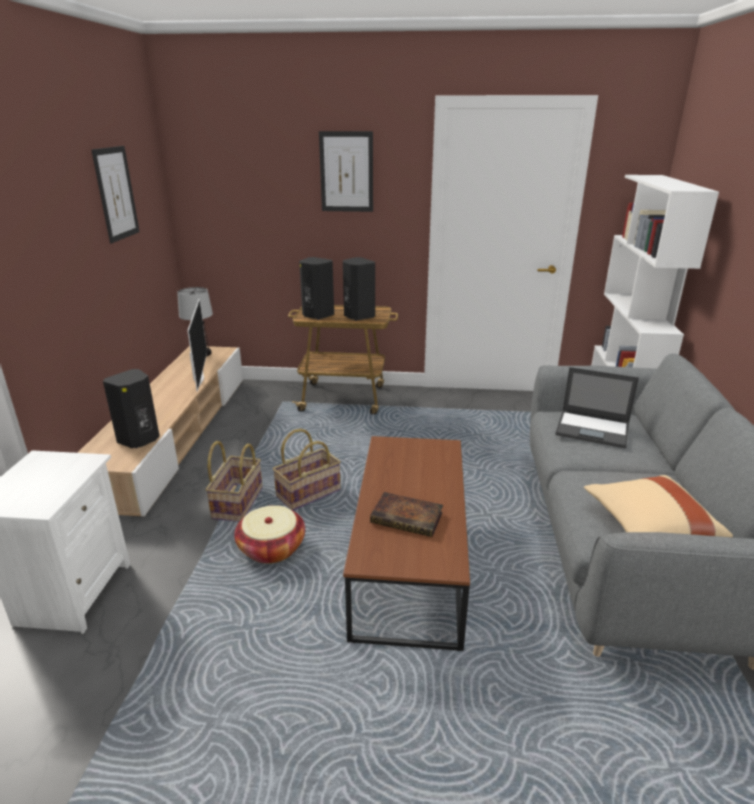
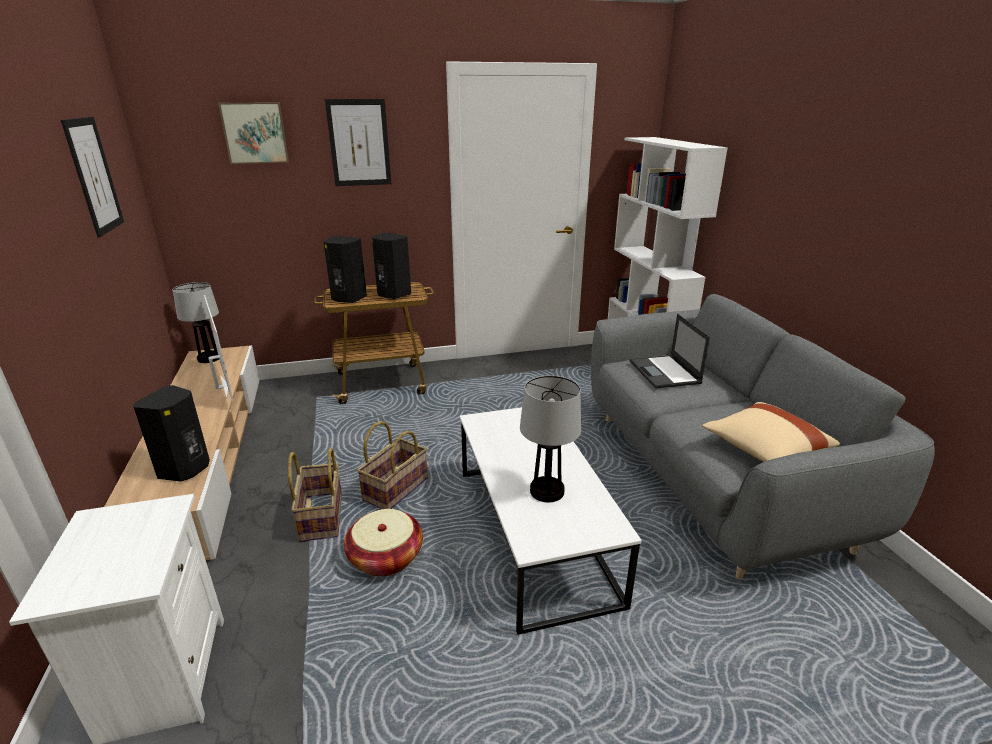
camera: 20 degrees left, 0 degrees up
brown coffee table [343,436,470,651] -> white coffee table [460,407,641,635]
book [370,492,443,537] -> table lamp [520,375,581,502]
laptop [555,367,639,449] -> laptop turned 75 degrees clockwise [630,314,710,388]
none -> picture [218,103,289,164]

